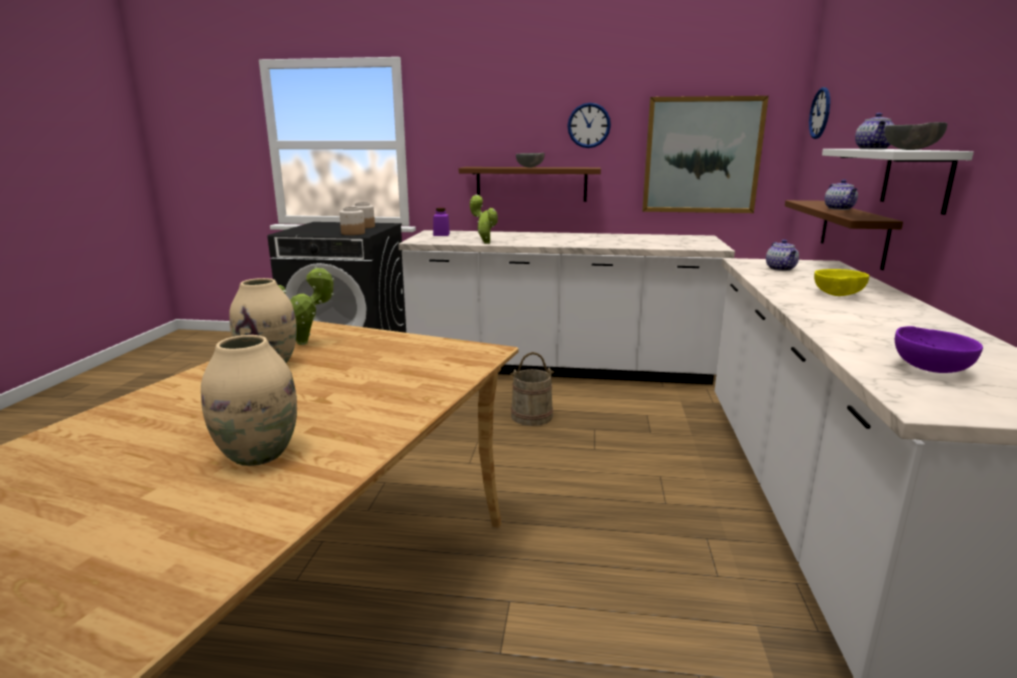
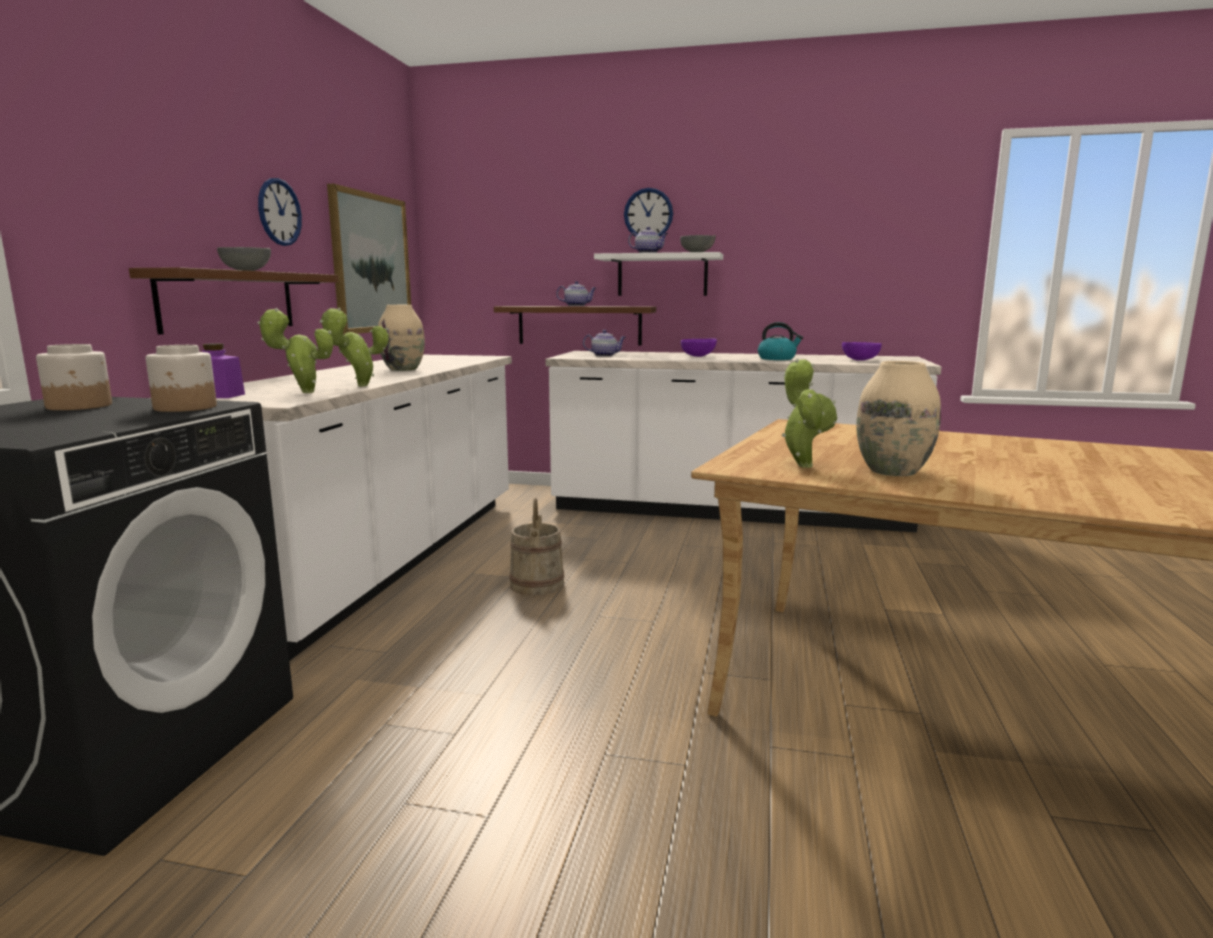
camera: 85 degrees left, 5 degrees down
beige vase [201,335,297,466] -> beige vase moved to [378,305,425,371]
wall clock [809,87,830,139] -> wall clock moved to [624,188,673,236]
yellow bowl [814,269,869,296] -> purple bowl [681,339,717,357]
none -> potted plant [257,308,333,393]
none -> kettle [758,322,803,360]

